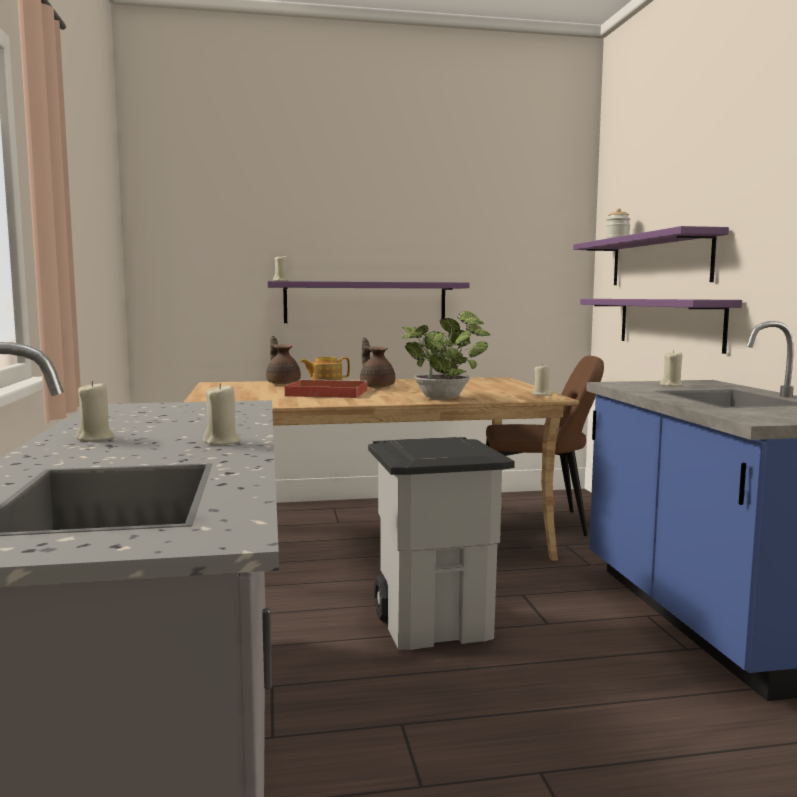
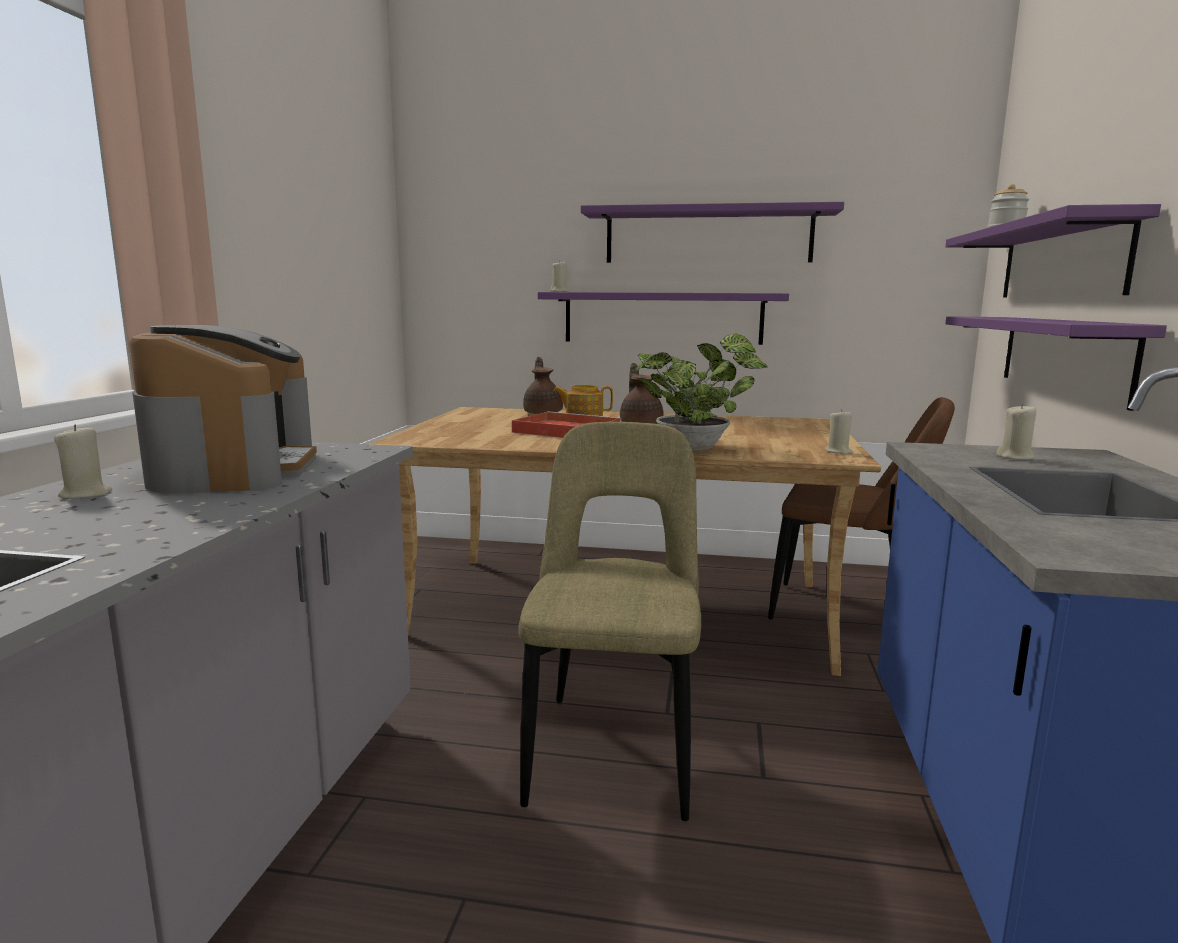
camera: 20 degrees right, 5 degrees up
beige candle [203,383,241,445] -> none
grey trash can [368,437,515,650] -> beige chair [519,422,701,821]
none -> coffee machine [130,325,317,494]
none -> purple shelf [581,202,844,263]

